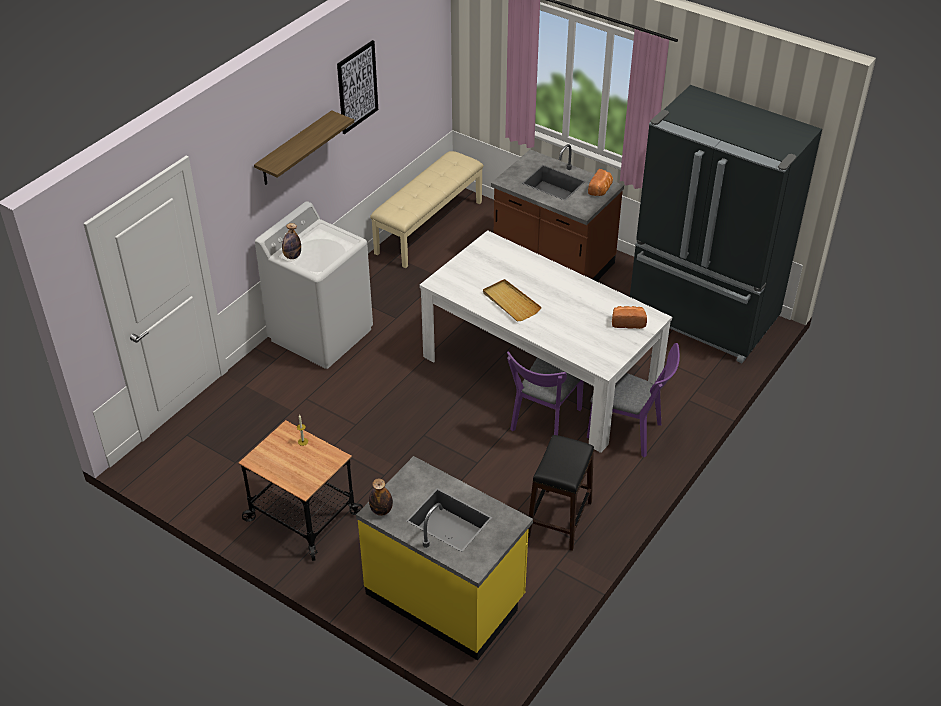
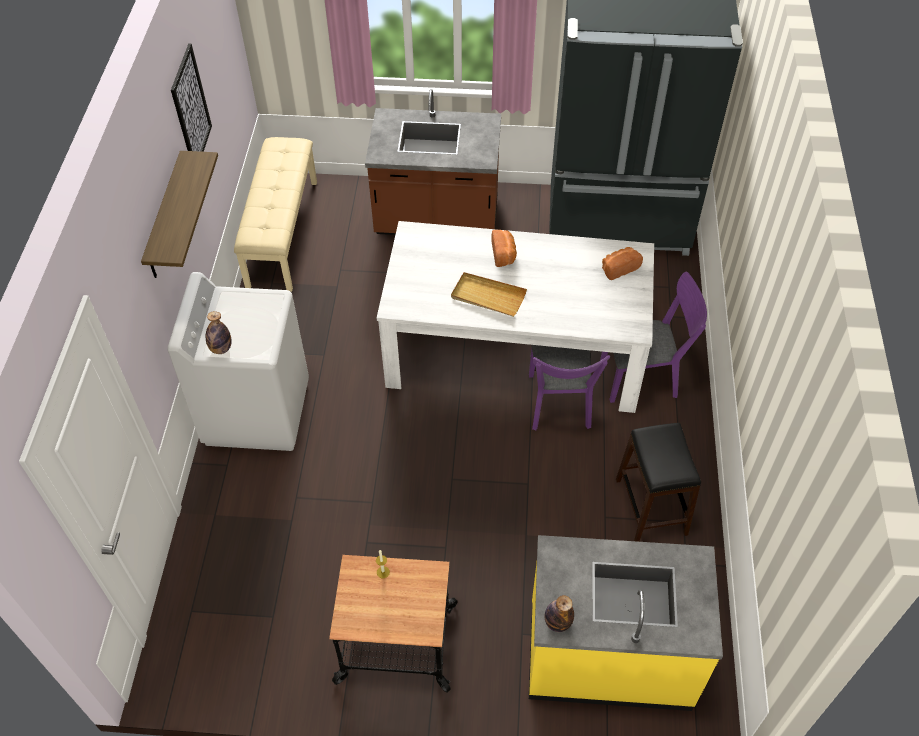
camera: 30 degrees left, 10 degrees up
bread [588,169,613,196] -> bread moved to [492,230,517,267]

